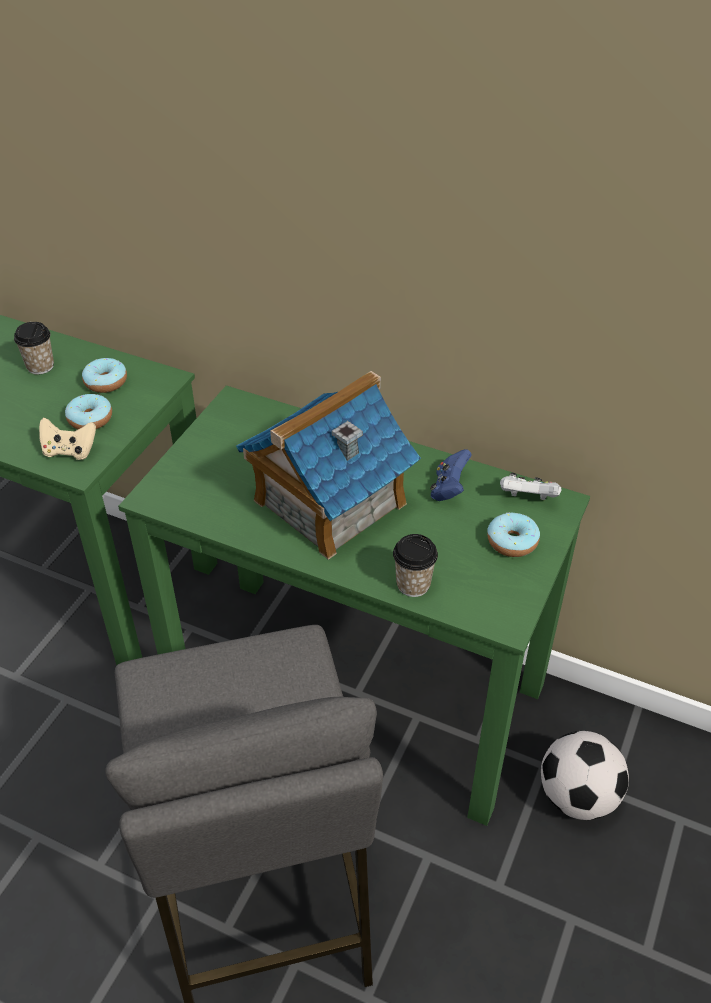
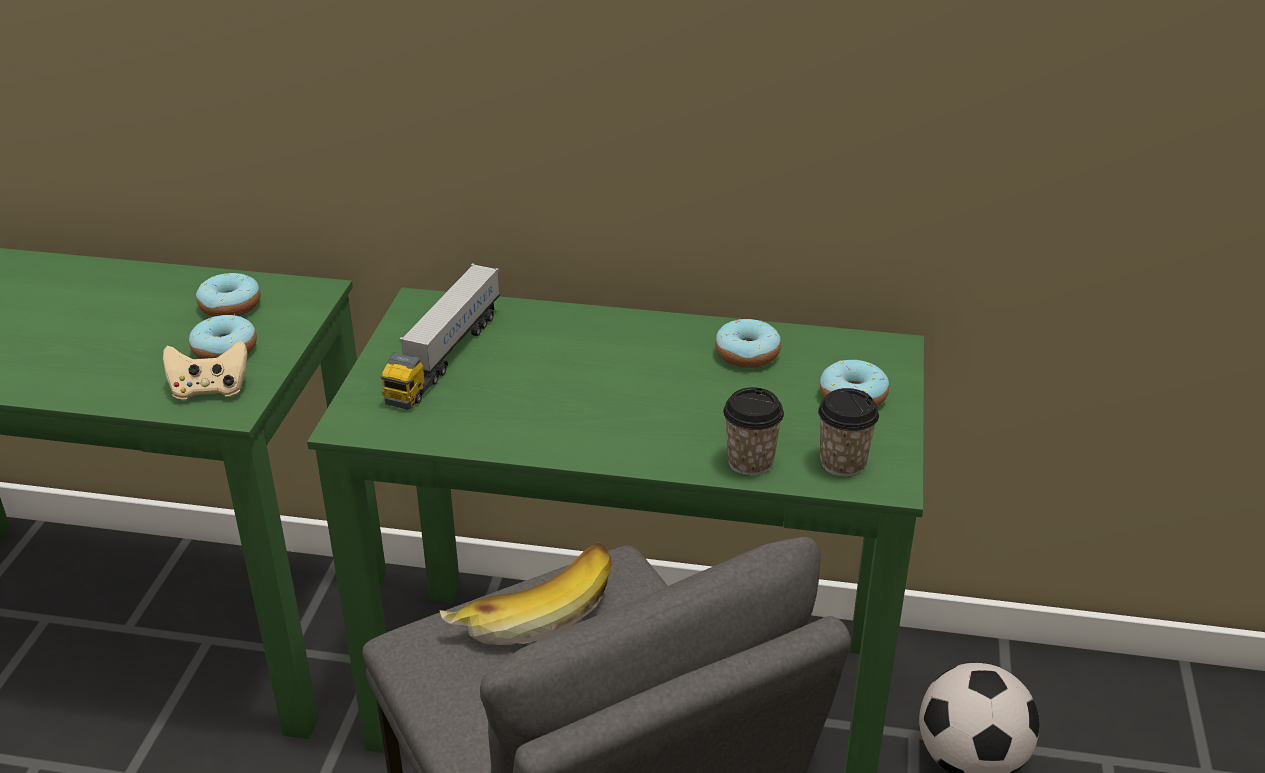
camera: 15 degrees left, 10 degrees down
cup [14,322,54,374] -> cup moved to [818,388,879,477]
toy house [236,371,421,560] -> none
blue game controller [430,449,472,501] -> donut [715,319,781,368]
white game controller [500,473,562,500] -> none
none -> toy truck [381,263,500,410]
none -> banana [439,543,611,645]

